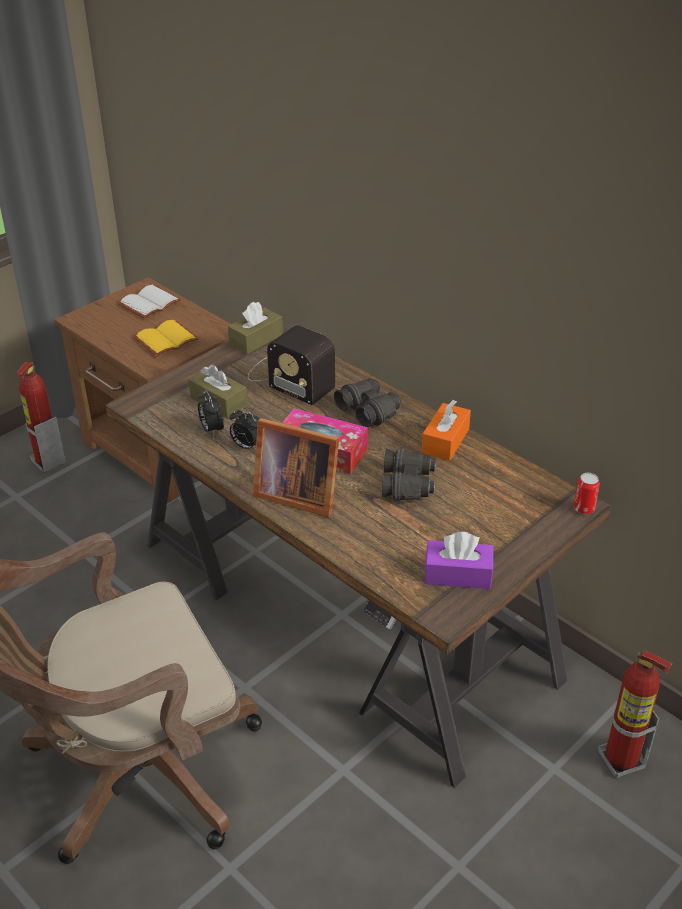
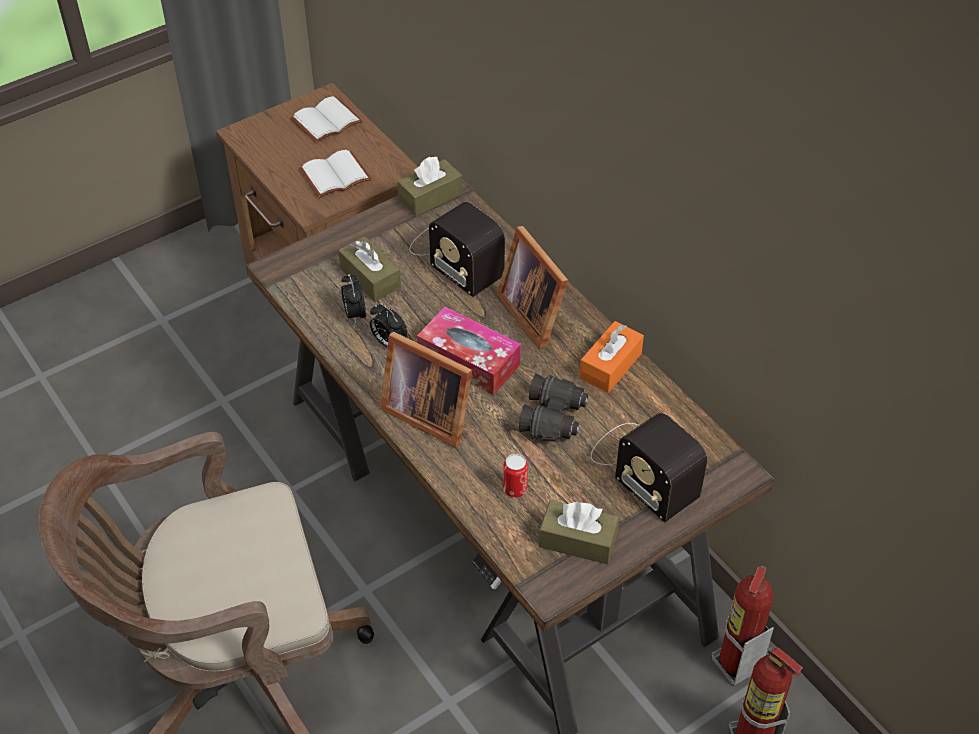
camera: 10 degrees right, 10 degrees up
fire extinguisher [16,362,66,473] -> fire extinguisher moved to [711,566,774,686]
yellow book [134,320,199,357] -> white book [299,150,371,198]
black binoculars [334,378,401,427] -> picture frame [497,226,568,349]
purple tissue box [425,532,493,589] -> brown tissue box [539,500,619,564]
can [574,473,600,514] -> can moved to [503,454,528,498]
none -> radio [591,413,707,522]

